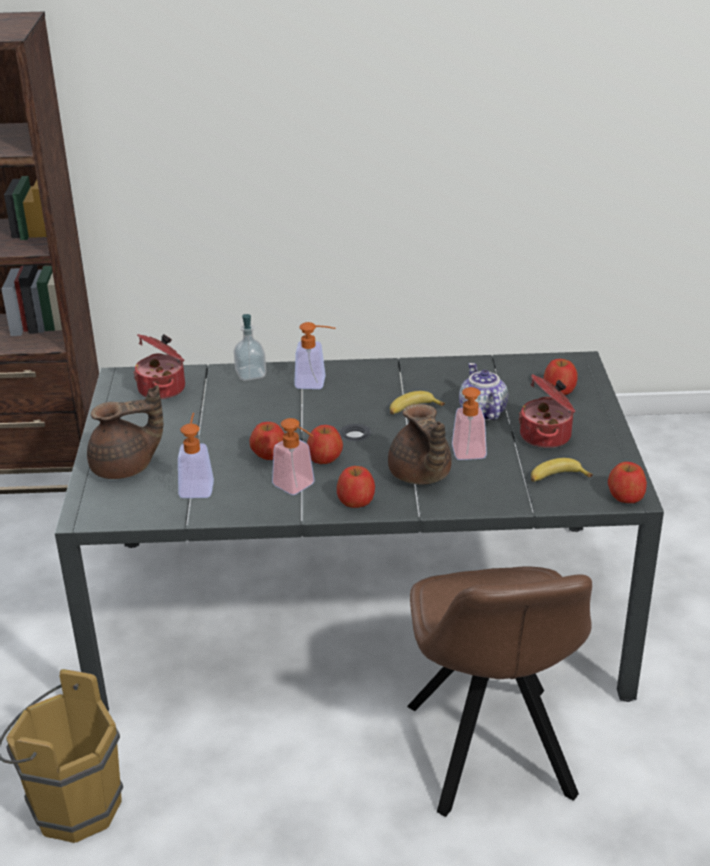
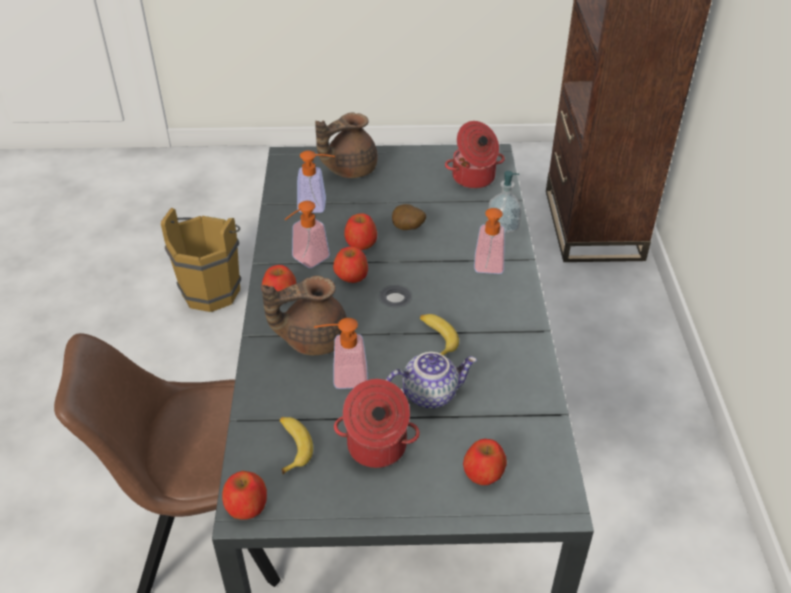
camera: 90 degrees right, 10 degrees up
brown teapot [87,385,163,479] -> brown teapot turned 75 degrees clockwise [315,113,378,178]
none -> potato [392,204,426,230]

